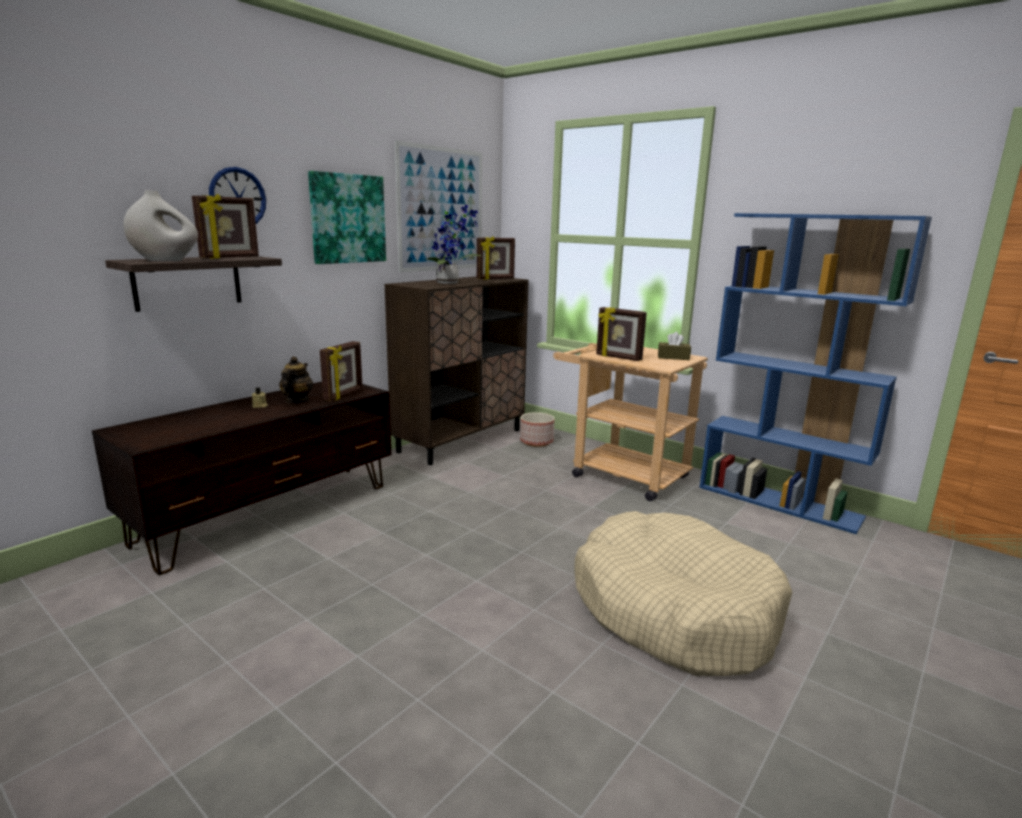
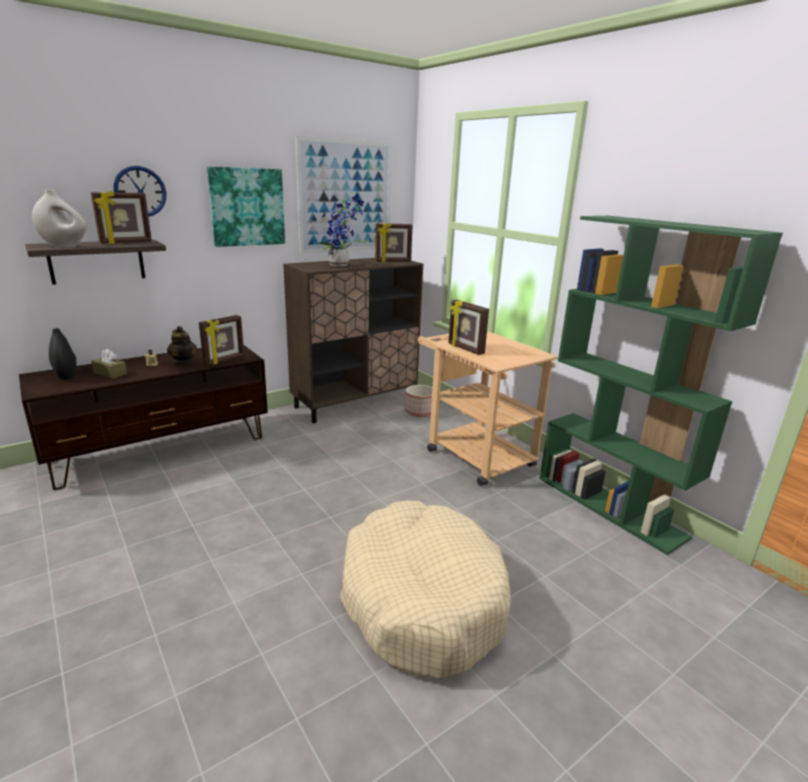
camera: 15 degrees right, 5 degrees up
teapot [279,356,313,403] -> teapot turned 120 degrees clockwise [167,326,197,365]
brown tissue box [658,332,691,360] -> brown tissue box moved to [91,349,127,379]
blue bookcase [699,213,932,534] -> green bookcase [539,216,783,555]
none -> black vase [49,328,76,379]

